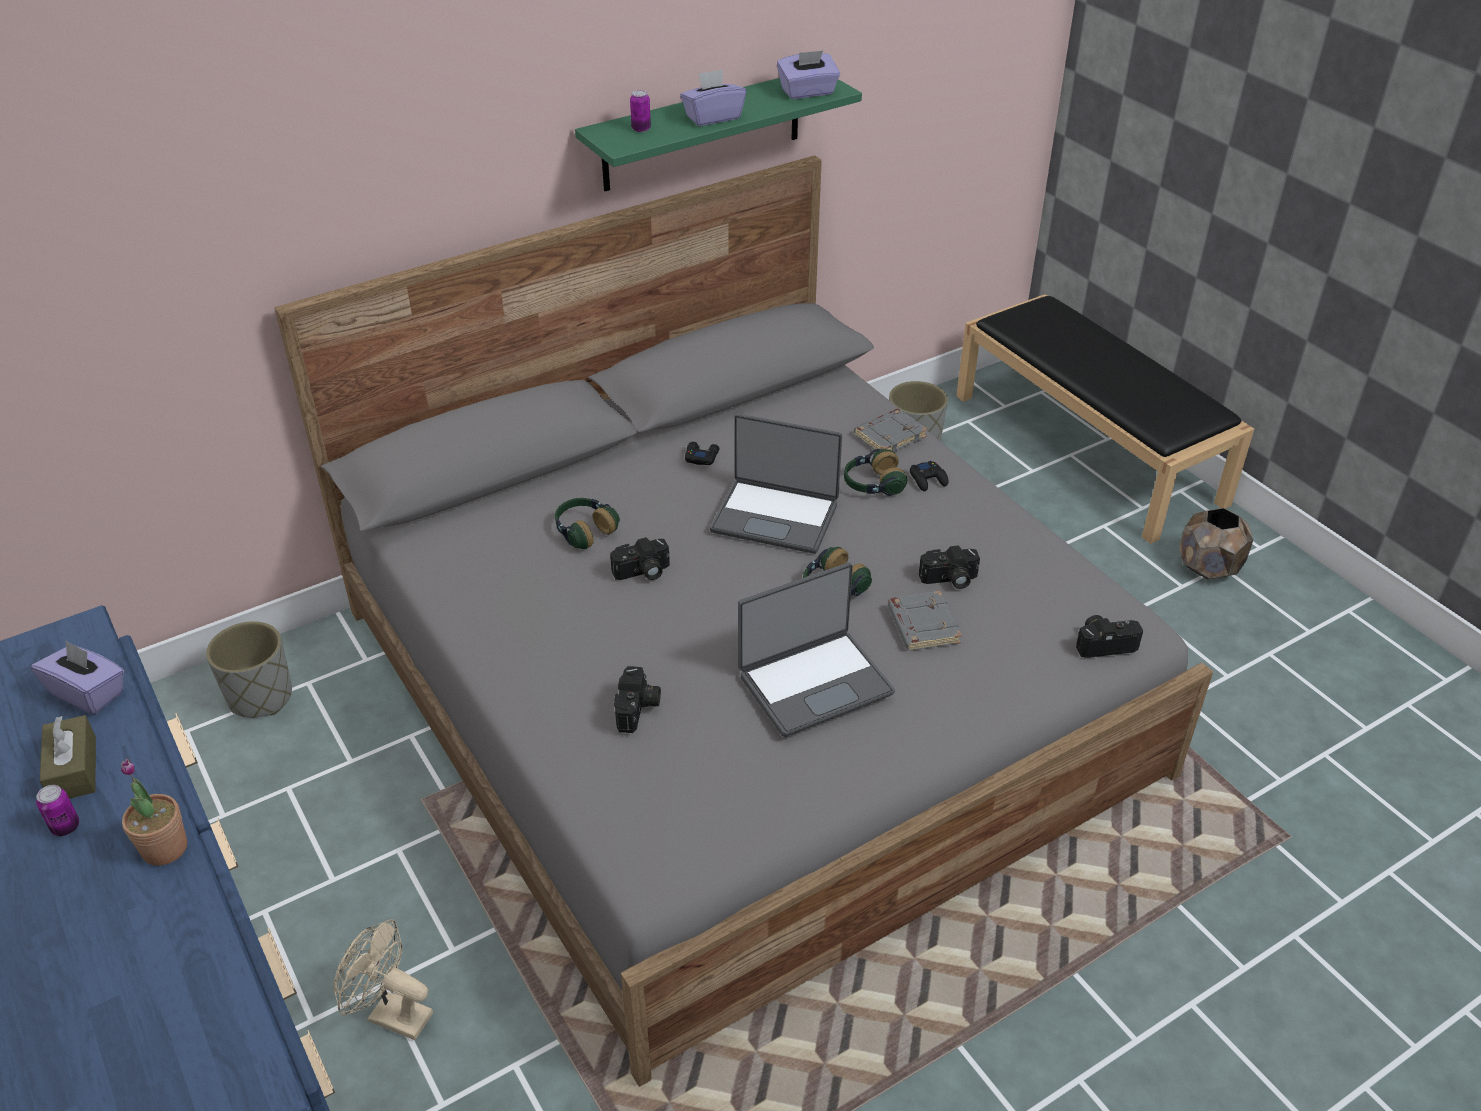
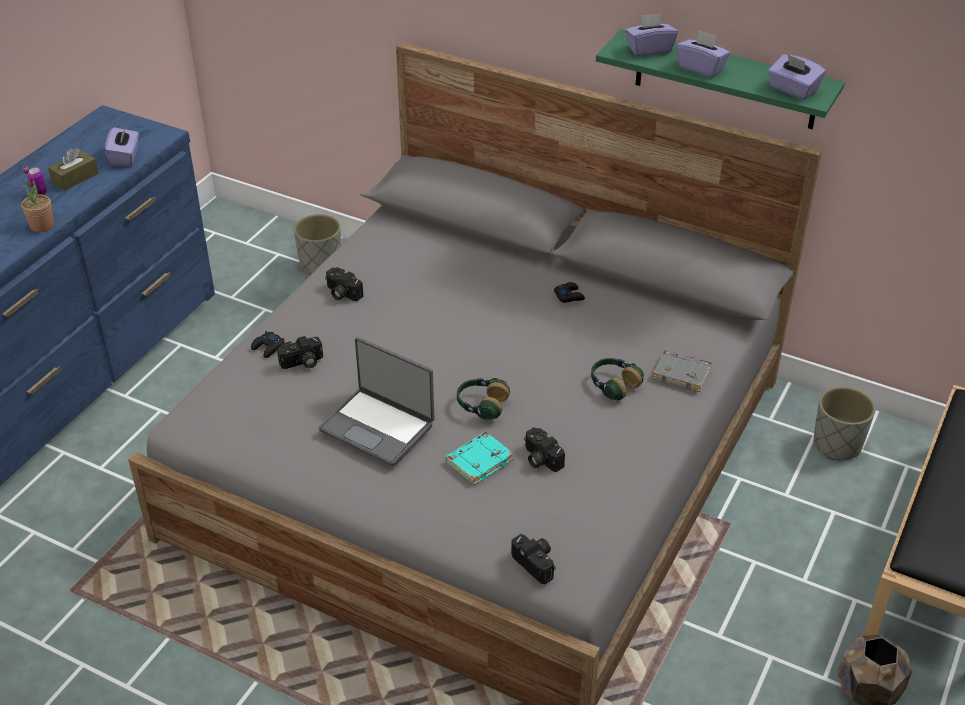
camera: 60 degrees right, 0 degrees up
beige fan [333,919,433,1040] -> none
headphones [555,498,620,549] -> none
camera [610,537,670,580] -> camera moved to [325,267,364,301]
can [630,90,651,132] -> purple tissue box [625,13,678,57]
laptop [710,414,842,554] -> none
grey book [888,591,962,651] -> turquoise book [446,432,514,485]
black game controller [910,461,948,491] -> black game controller moved to [251,331,285,358]

